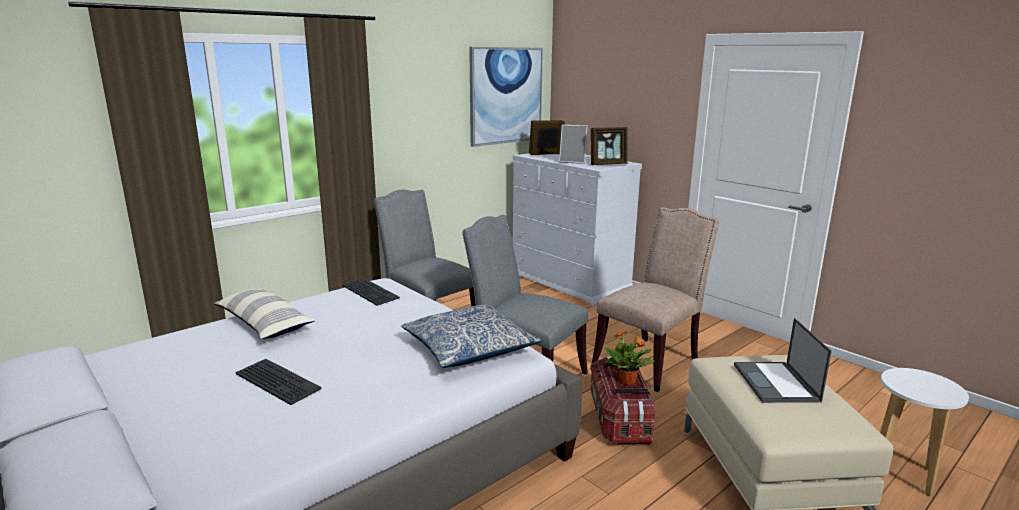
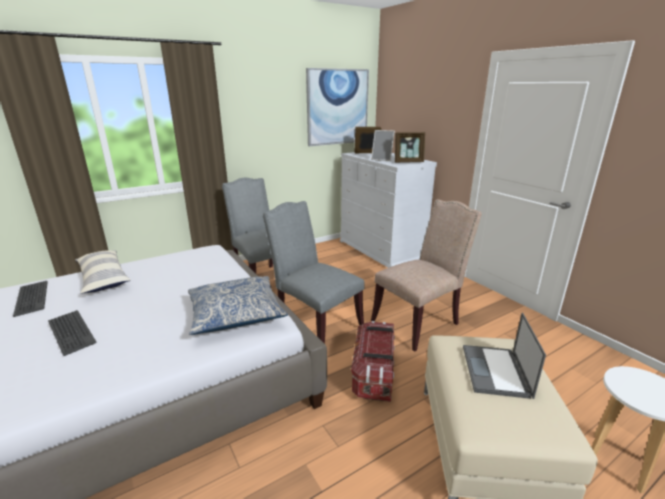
camera: 10 degrees right, 5 degrees up
keyboard [342,278,400,306] -> keyboard moved to [13,281,48,317]
potted plant [605,331,655,386] -> none

